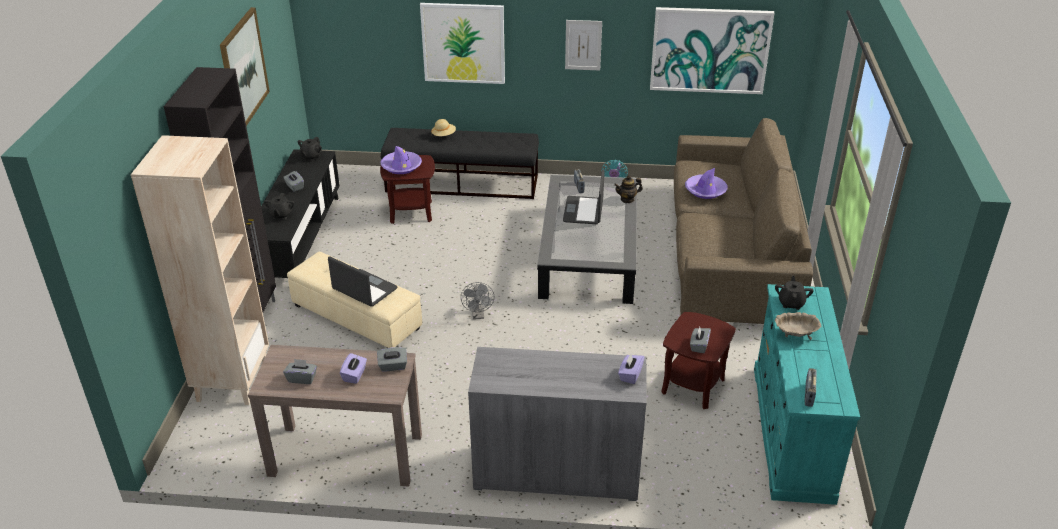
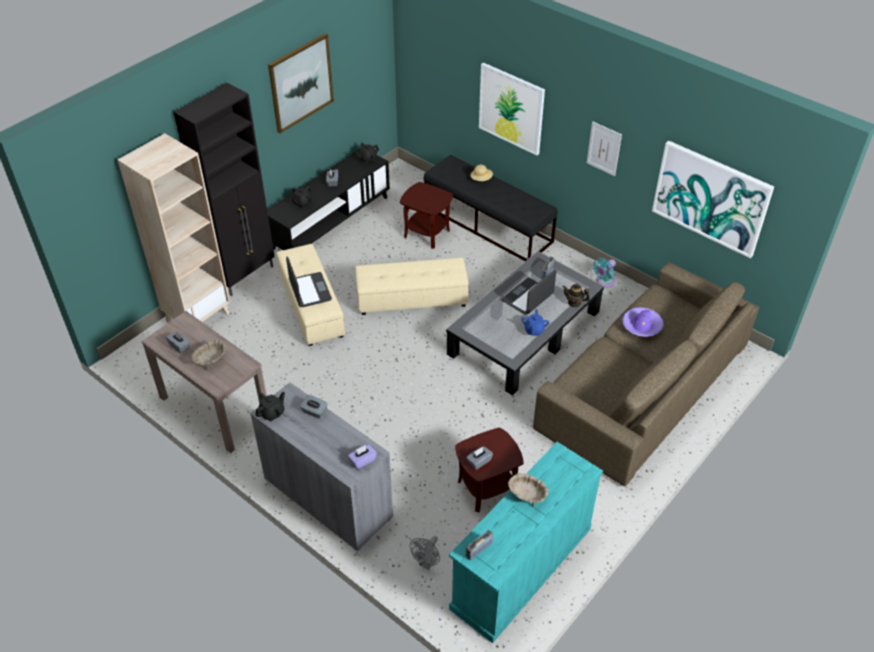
camera: 35 degrees right, 10 degrees up
purple tissue box [340,353,367,384] -> beige bowl [191,340,226,370]
grey tissue box [377,347,407,372] -> grey tissue box moved to [300,395,328,419]
purple hat [381,146,422,174] -> none
grey fan [461,282,495,319] -> grey fan moved to [410,536,440,570]
black teapot [775,276,814,310] -> black teapot moved to [256,392,285,421]
none -> beige ottoman [355,258,469,315]
none -> blue teapot [521,309,550,336]

